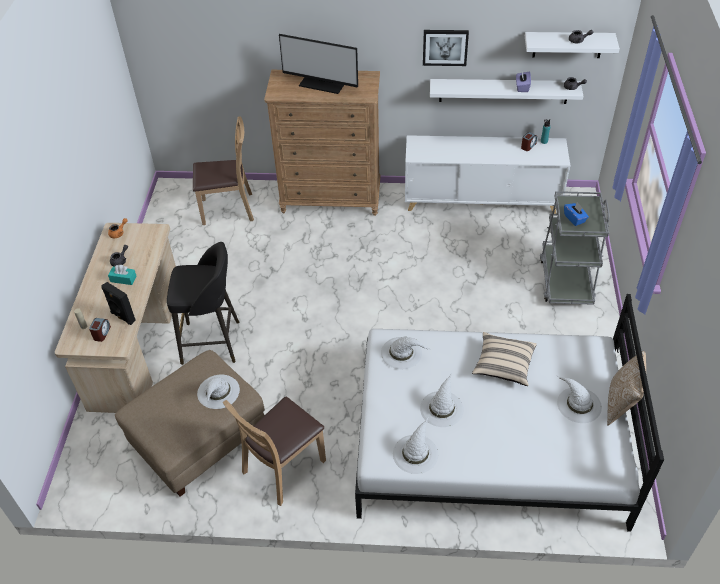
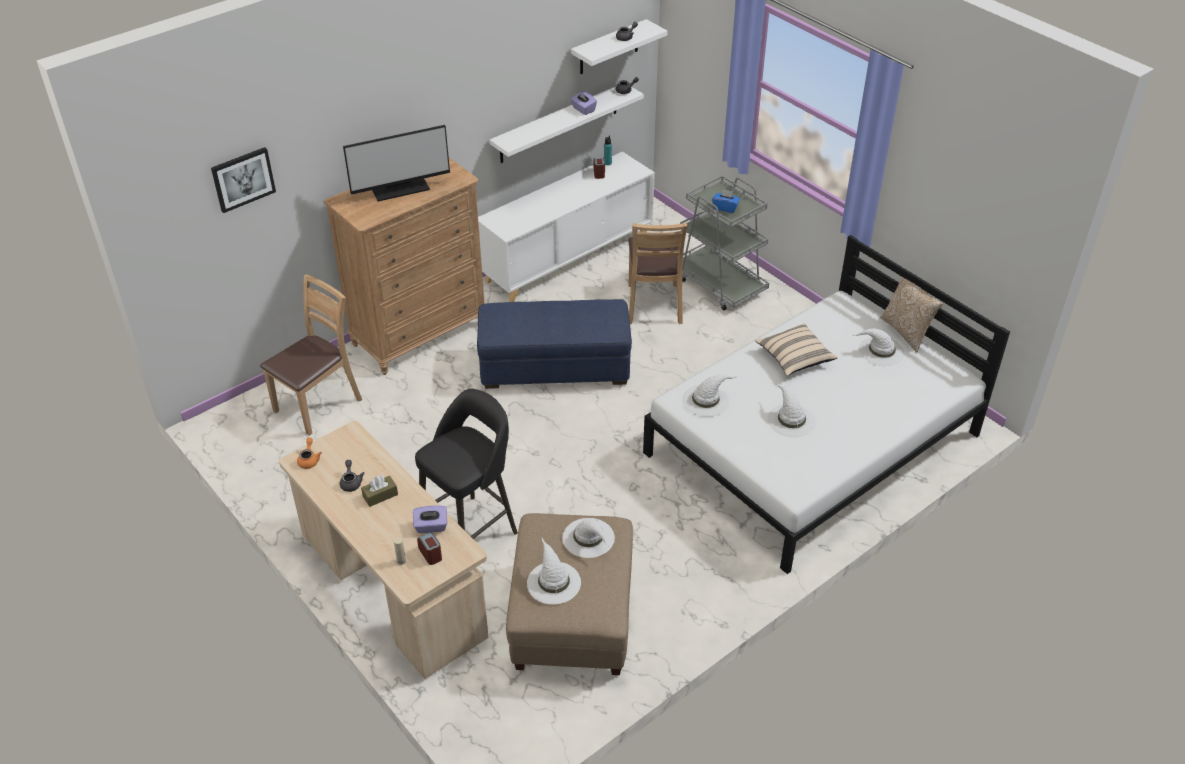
camera: 45 degrees left, 5 degrees down
black speaker [101,282,136,325] -> purple tissue box [413,506,447,533]
turquoise tissue box [108,265,137,285] -> brown tissue box [361,475,398,507]
brown chair [223,397,326,506] -> brown chair moved to [628,223,688,324]
white hat [393,416,438,474] -> white hat moved to [527,538,581,605]
picture [423,30,469,66] -> picture moved to [211,147,276,213]
none -> blue ottoman [477,299,632,389]

